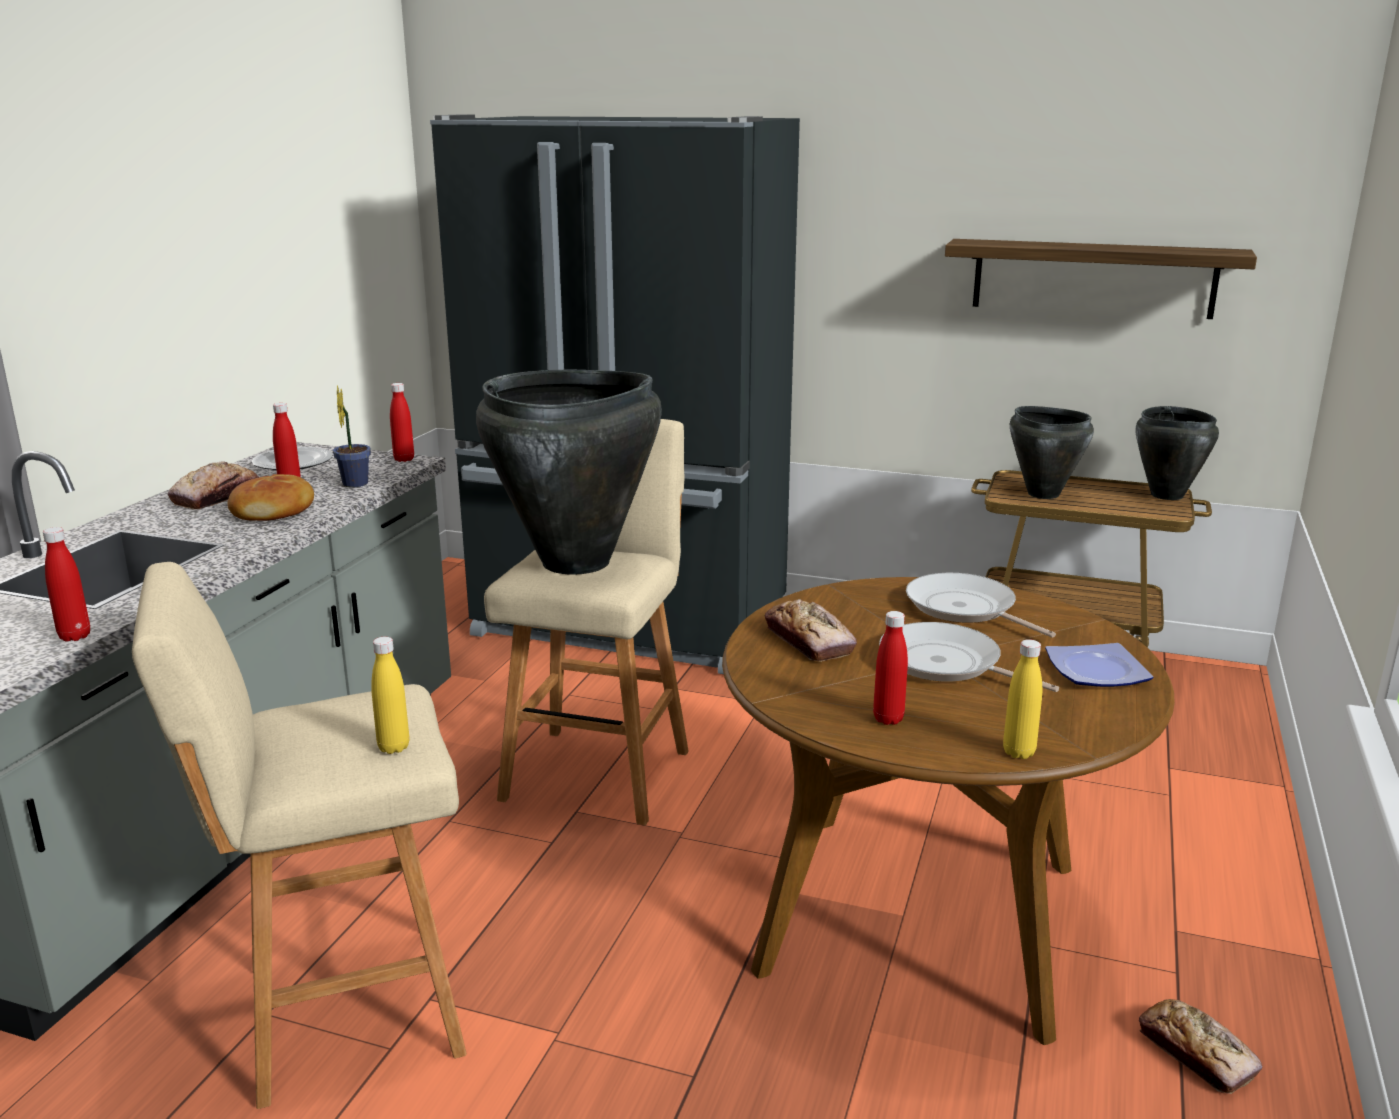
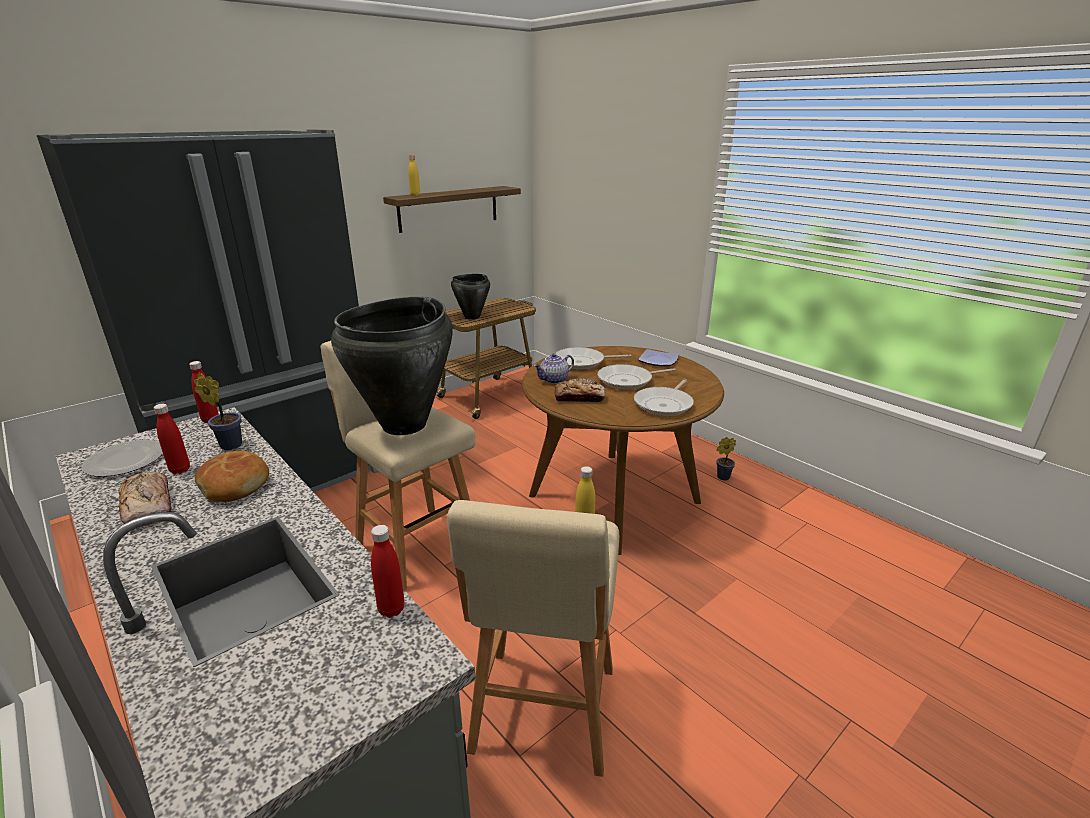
camera: 60 degrees left, 5 degrees up
red bottle [873,611,908,725] -> frying pan [634,379,694,416]
yellow bottle [1003,639,1042,759] -> yellow bottle moved to [408,155,420,196]
black cooking pot [1135,406,1219,500] -> none
bread [1139,999,1262,1094] -> potted plant [716,437,736,480]
none -> teapot [533,353,574,384]

